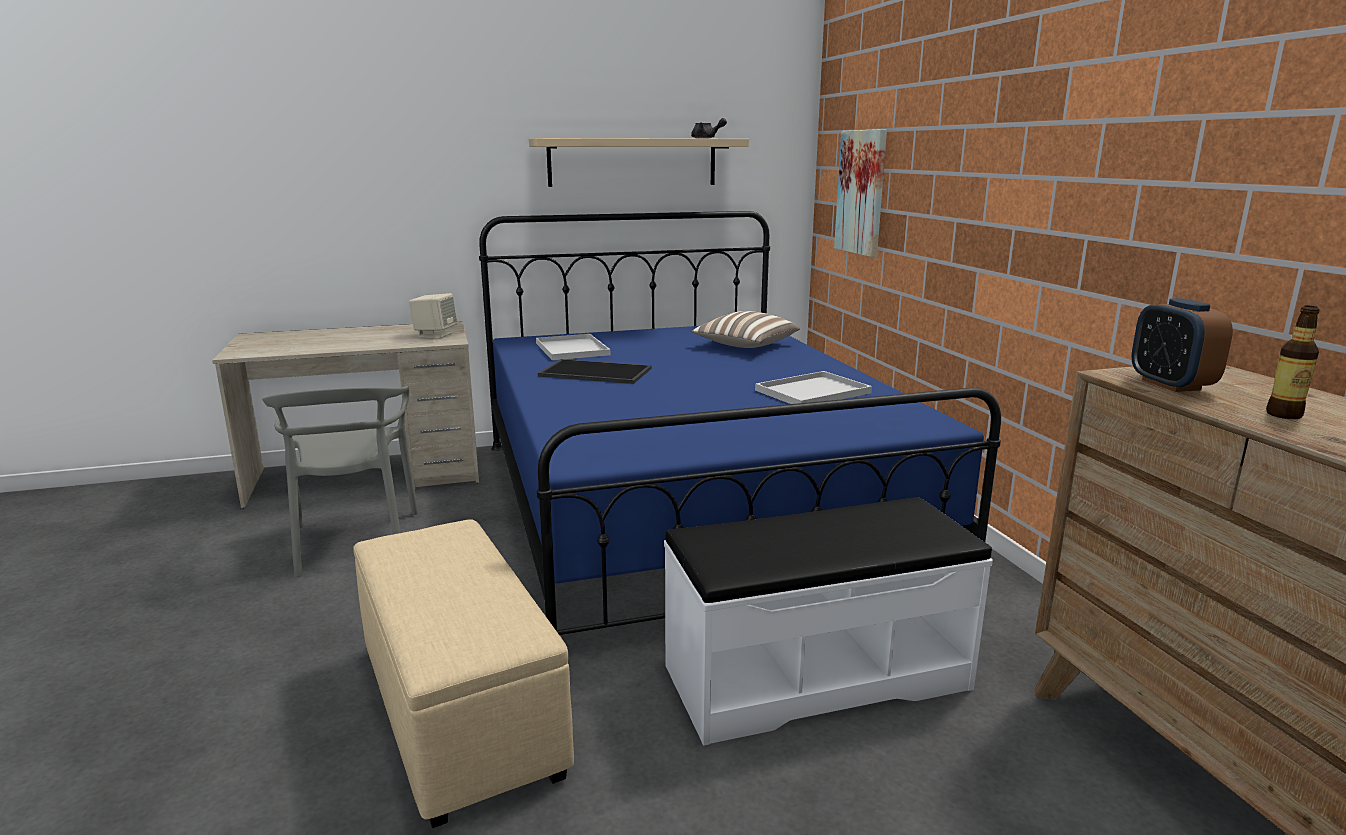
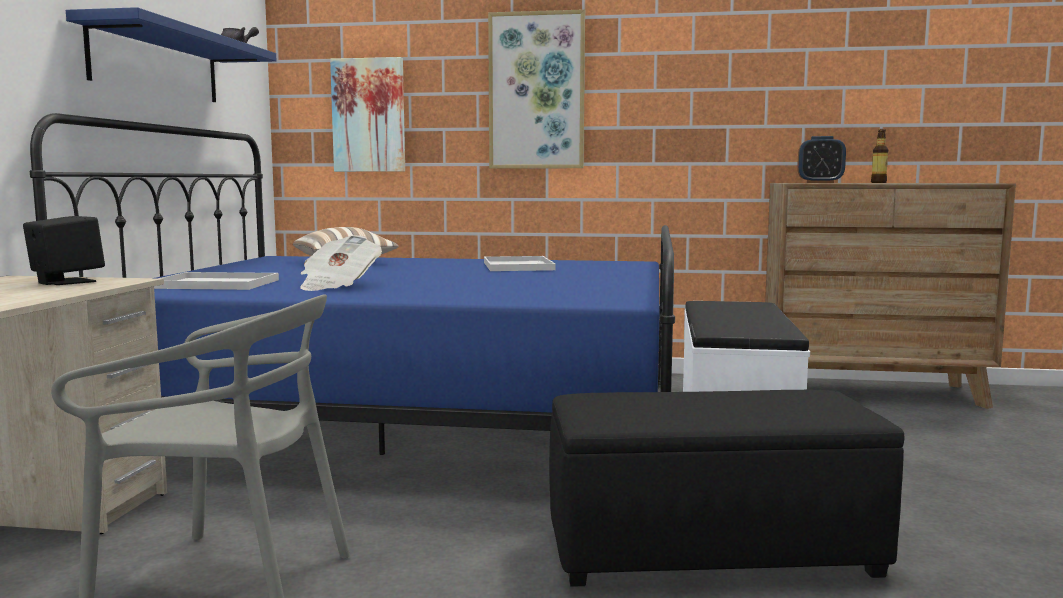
camera: 65 degrees left, 10 degrees down
beige ottoman [353,519,574,828] -> black ottoman [549,390,904,587]
beige speaker [409,293,457,339] -> black speaker [23,216,105,285]
beige shelf [529,138,749,187] -> blue shelf [66,7,277,102]
tray [538,359,652,384] -> newspaper [300,235,382,291]
none -> picture [488,9,585,169]

